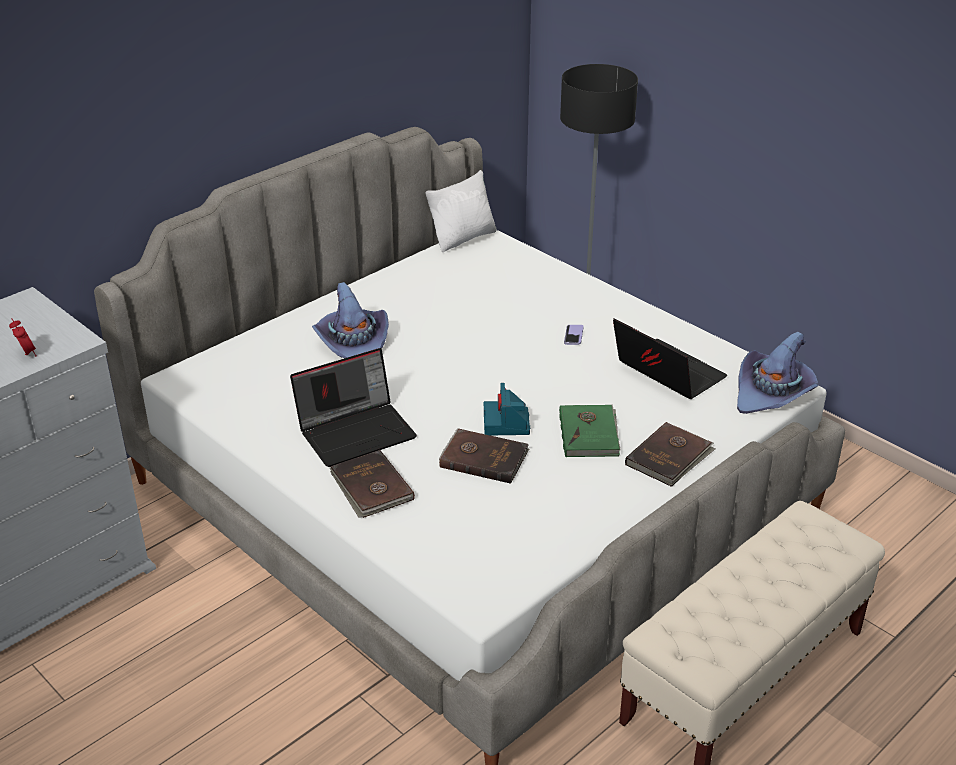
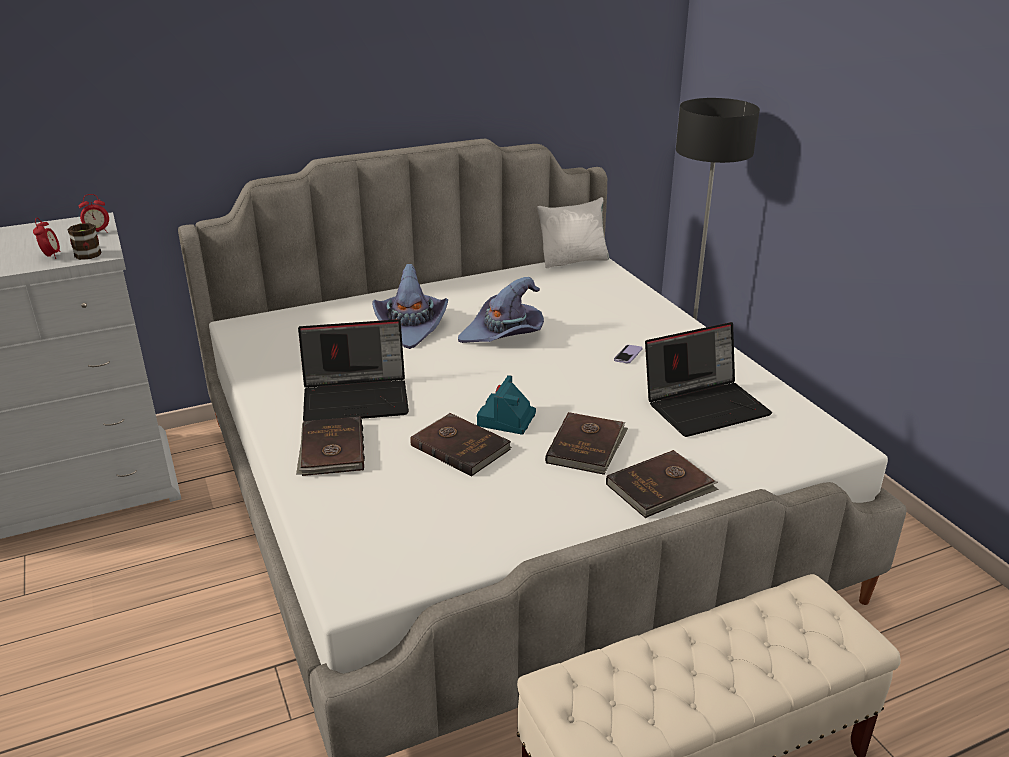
camera: 20 degrees right, 5 degrees down
green book [559,404,621,457] -> brown book [545,412,628,475]
laptop [613,318,727,399] -> laptop turned 90 degrees clockwise [645,322,772,437]
purple hat [737,332,819,414] -> purple hat moved to [458,277,544,343]
none -> mug [68,223,102,260]
none -> alarm clock [79,194,109,232]

